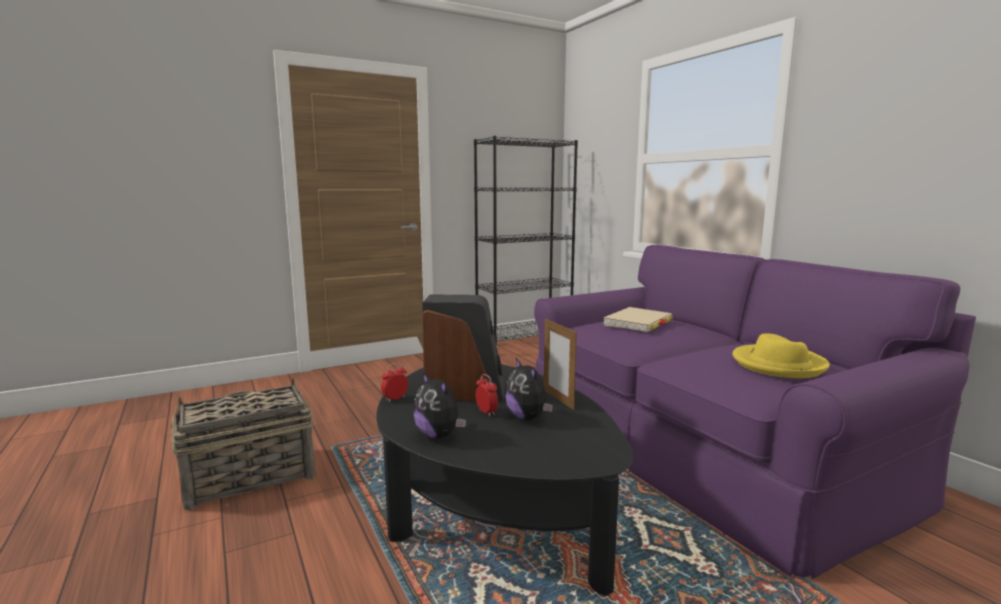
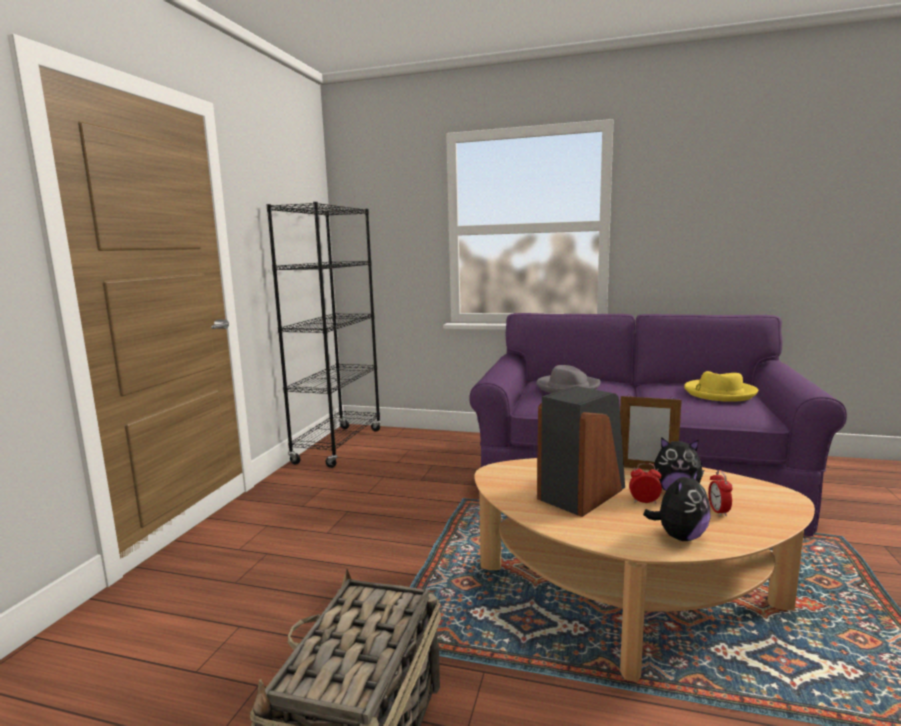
camera: 45 degrees left, 0 degrees up
black coffee table [376,364,633,596] -> beige coffee table [474,458,815,682]
alarm clock [381,363,408,402] -> alarm clock moved to [708,470,733,517]
plush toy [413,372,466,439] -> plush toy turned 45 degrees counterclockwise [643,469,711,541]
beige book [603,307,673,332] -> grey hat [536,365,601,393]

